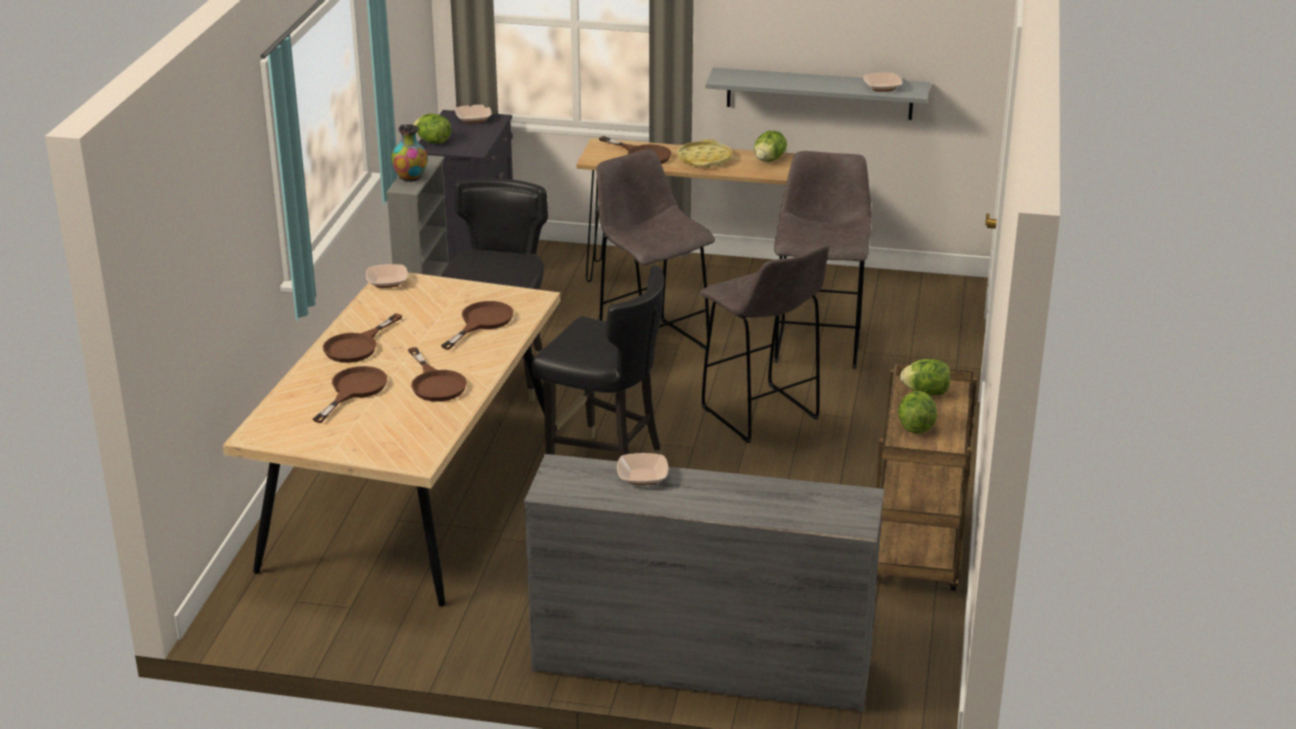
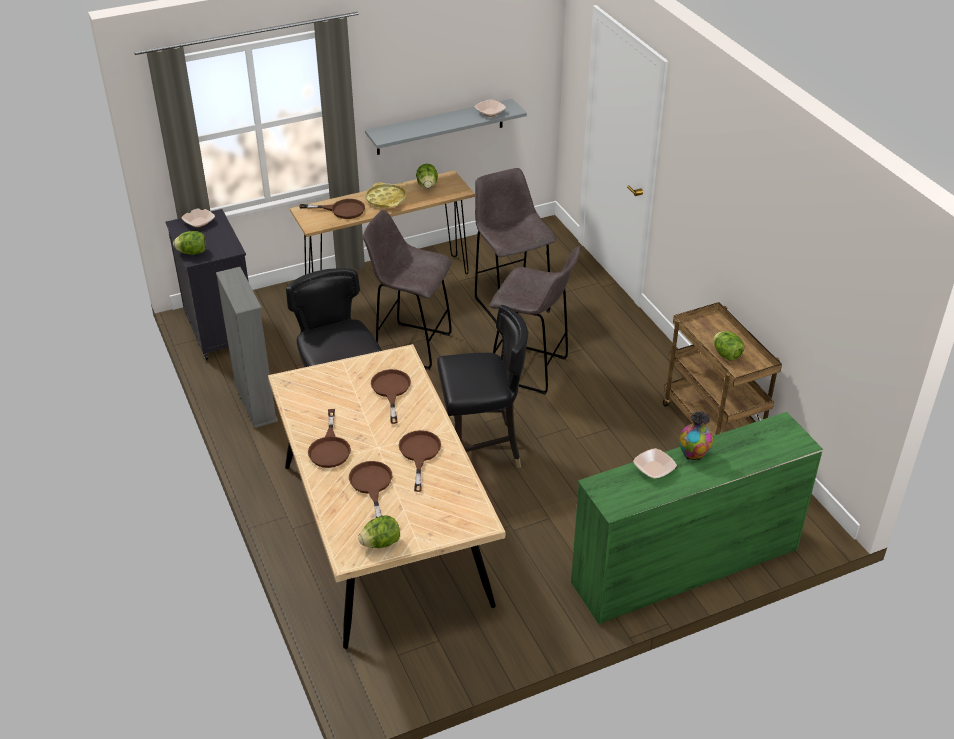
camera: 35 degrees left, 10 degrees up
bowl [366,264,408,288] -> none
vase [391,124,428,182] -> vase moved to [679,411,713,460]
brown frying pan [408,347,467,402] -> brown frying pan turned 120 degrees counterclockwise [399,430,441,492]
grey dresser [524,454,884,713] -> green dresser [571,412,823,625]
lettuce [900,359,951,396] -> lettuce moved to [358,515,400,548]

